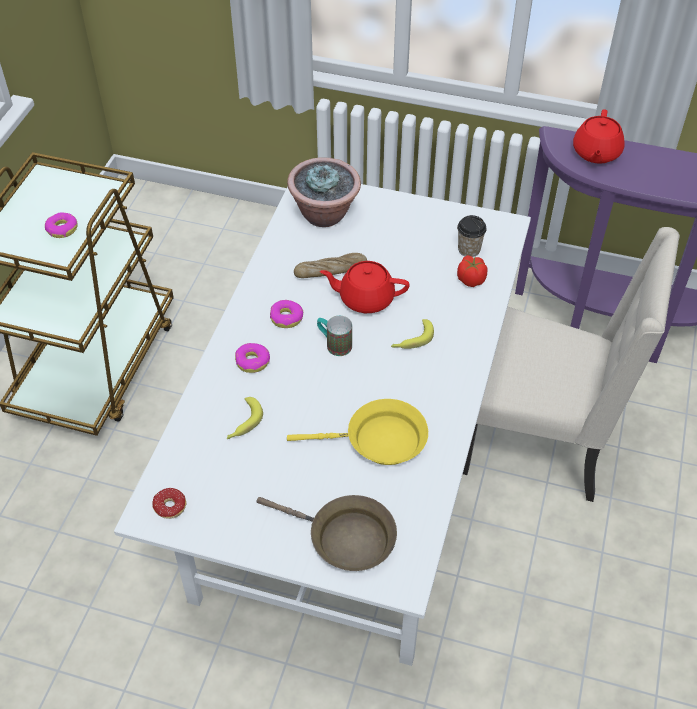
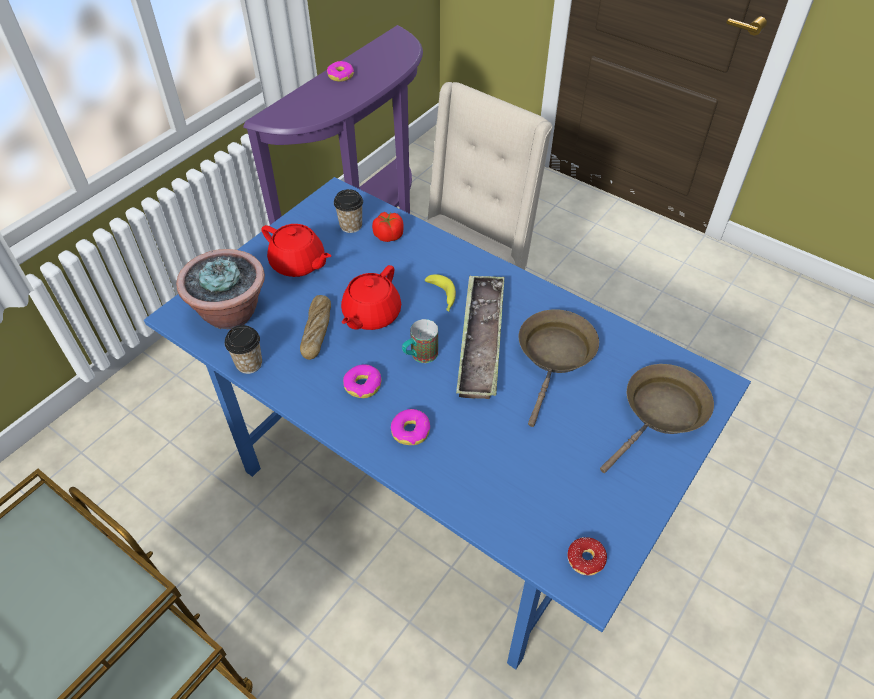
camera: 70 degrees left, 0 degrees up
donut [45,212,77,238] -> donut moved to [327,61,354,82]
white dining table [114,184,531,666] -> blue dining table [144,177,751,670]
banana [227,397,263,439] -> none
yellow frying pan [287,399,428,465] -> brown frying pan [519,309,599,427]
red teapot [573,109,625,164] -> red teapot moved to [261,224,331,277]
none -> cup [225,325,262,374]
none -> tray [456,275,505,399]

